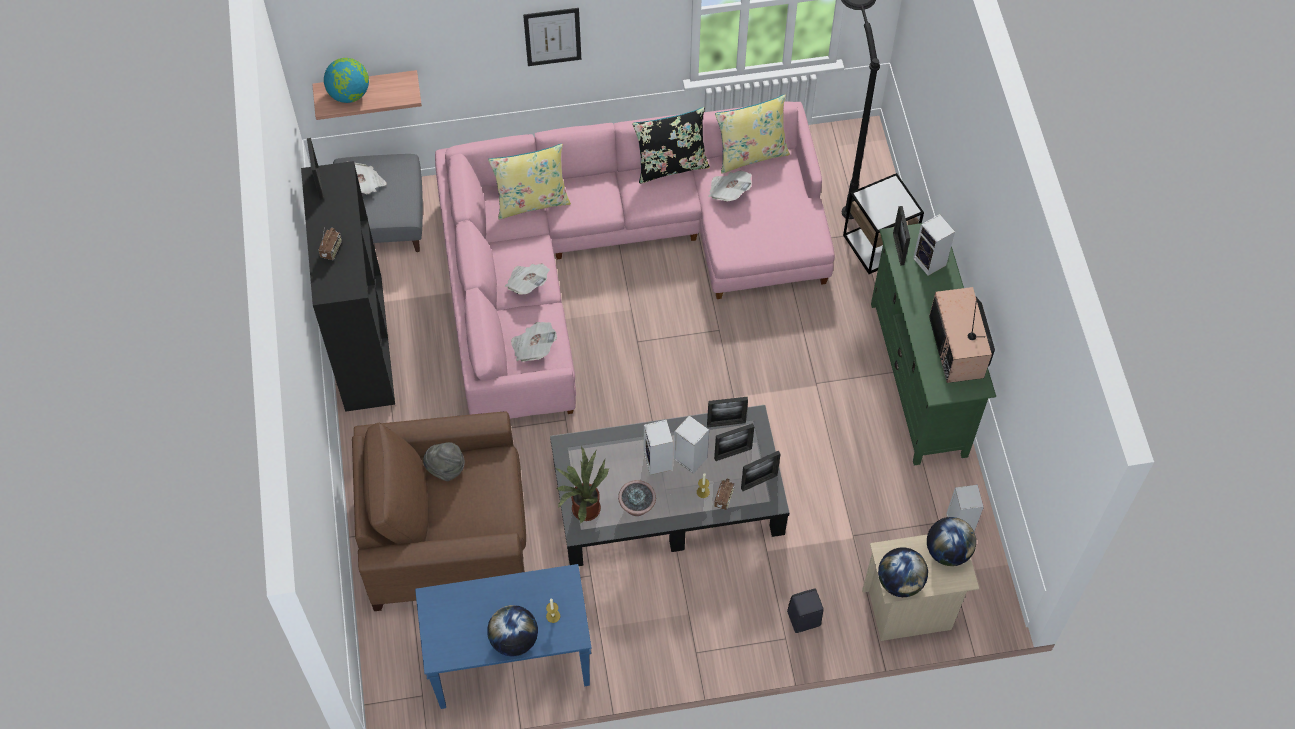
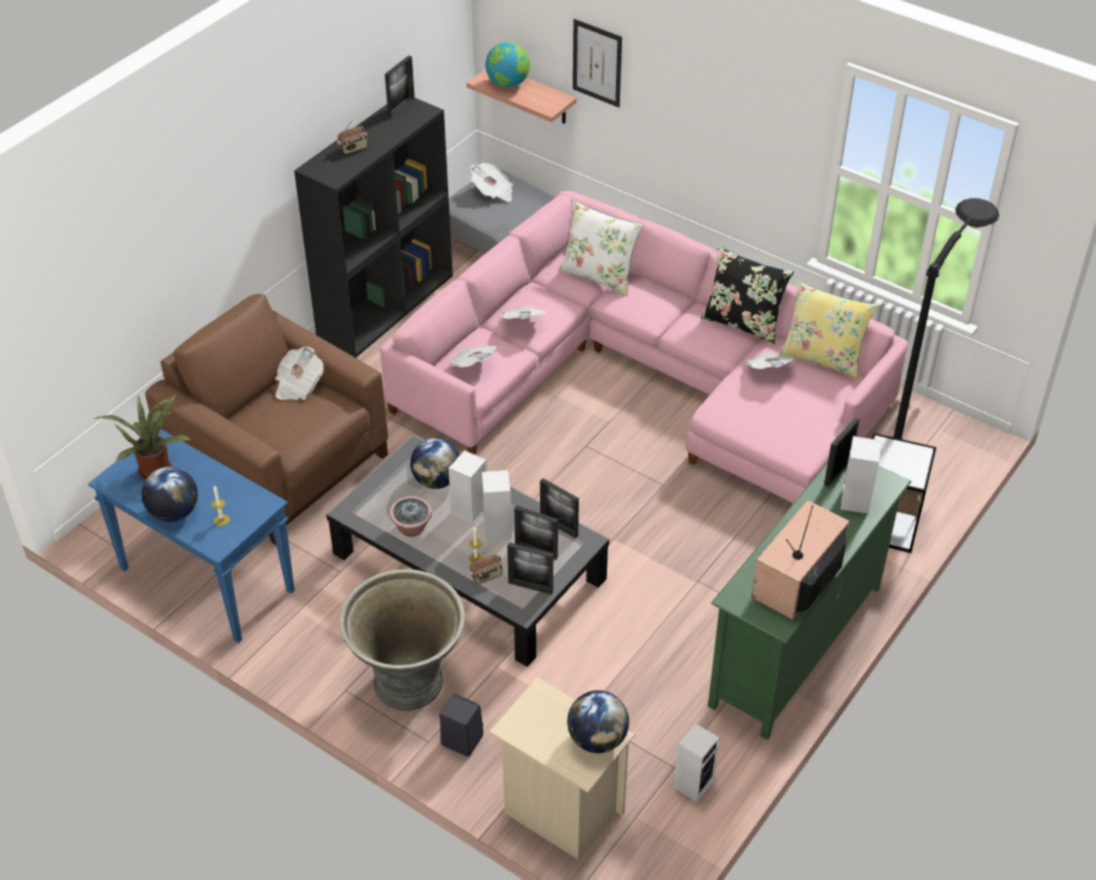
camera: 45 degrees right, 15 degrees down
grey hat [423,442,465,481] -> newspaper [275,347,324,400]
yellow pillow [488,144,571,219] -> white pillow [559,200,643,296]
picture [523,8,581,66] -> picture moved to [573,19,622,108]
potted plant [555,446,610,524] -> potted plant moved to [94,394,191,480]
globe [878,547,928,597] -> globe moved to [410,438,460,489]
none -> grey planter [340,569,465,711]

